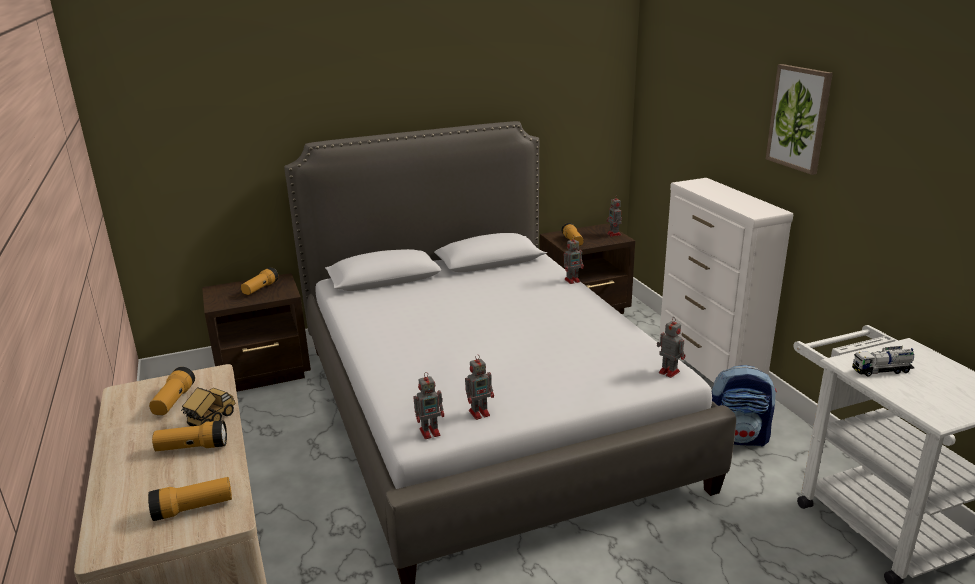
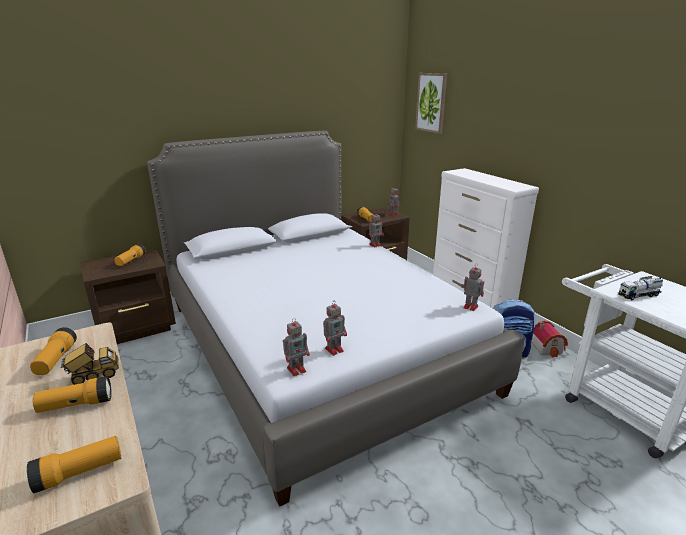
camera: 10 degrees left, 0 degrees up
toy truck [181,387,235,426] -> toy truck turned 45 degrees clockwise [61,343,119,385]
picture [766,64,833,175] -> picture moved to [415,73,447,134]
none -> toy house [532,321,568,358]

